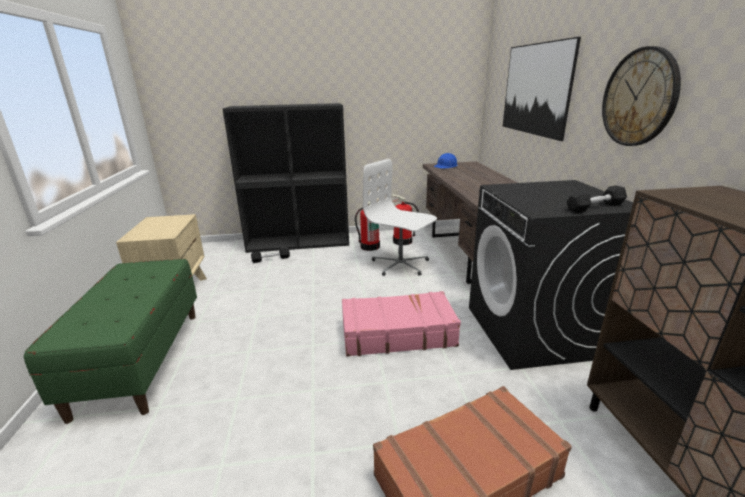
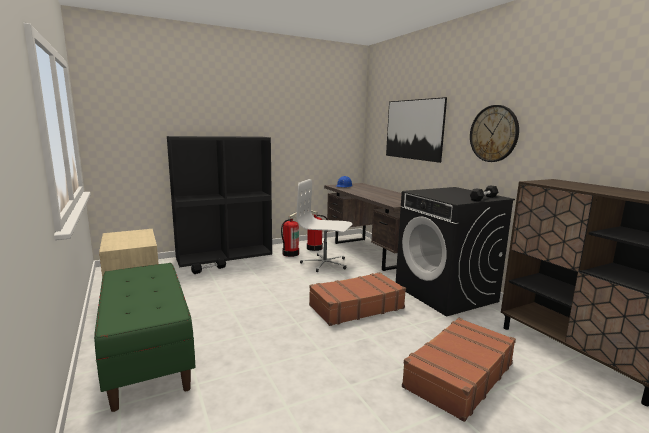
camera: 20 degrees left, 10 degrees down
pink suitcase [342,291,461,357] -> brown suitcase [309,272,406,326]

